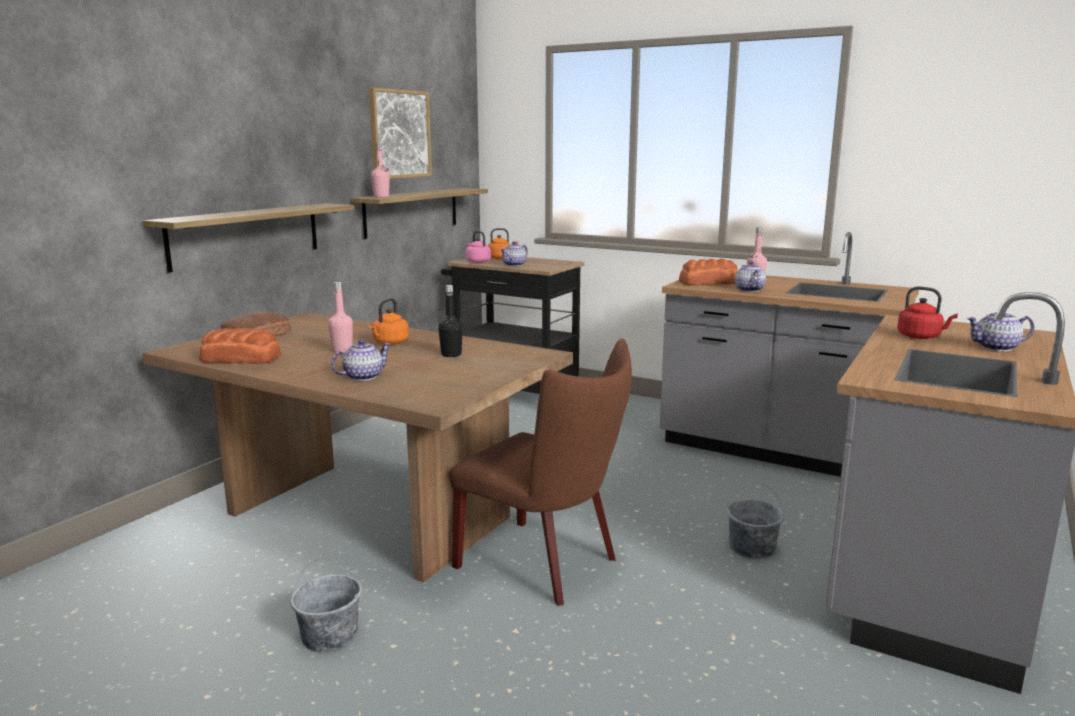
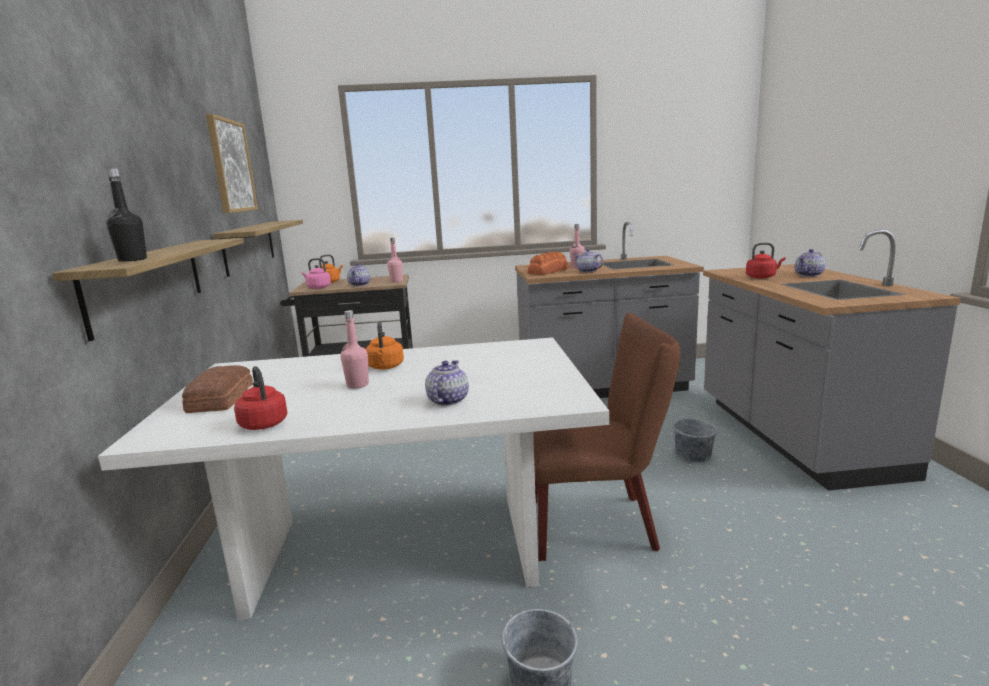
camera: 35 degrees left, 0 degrees up
brown dining table [142,312,573,583] -> white dining table [98,338,609,620]
bread [199,328,281,364] -> red kettle [234,366,288,430]
pink bottle [371,143,390,198] -> pink bottle moved to [387,238,403,283]
black bottle [438,285,463,357] -> black bottle moved to [106,168,147,262]

